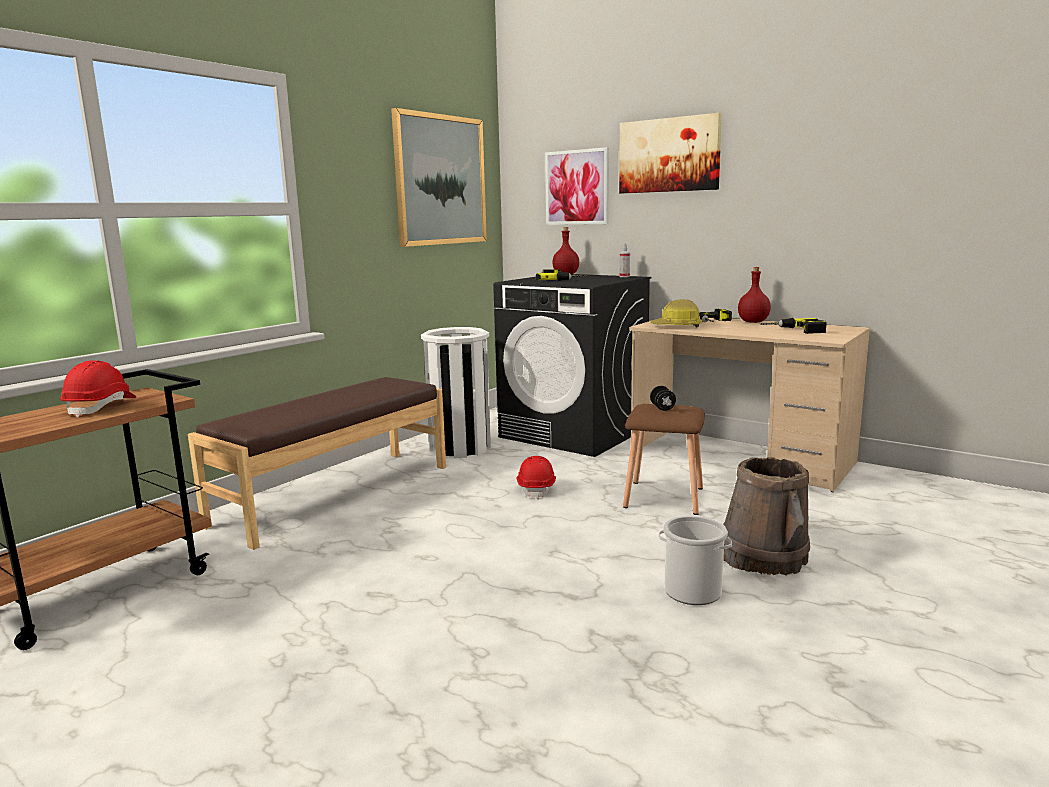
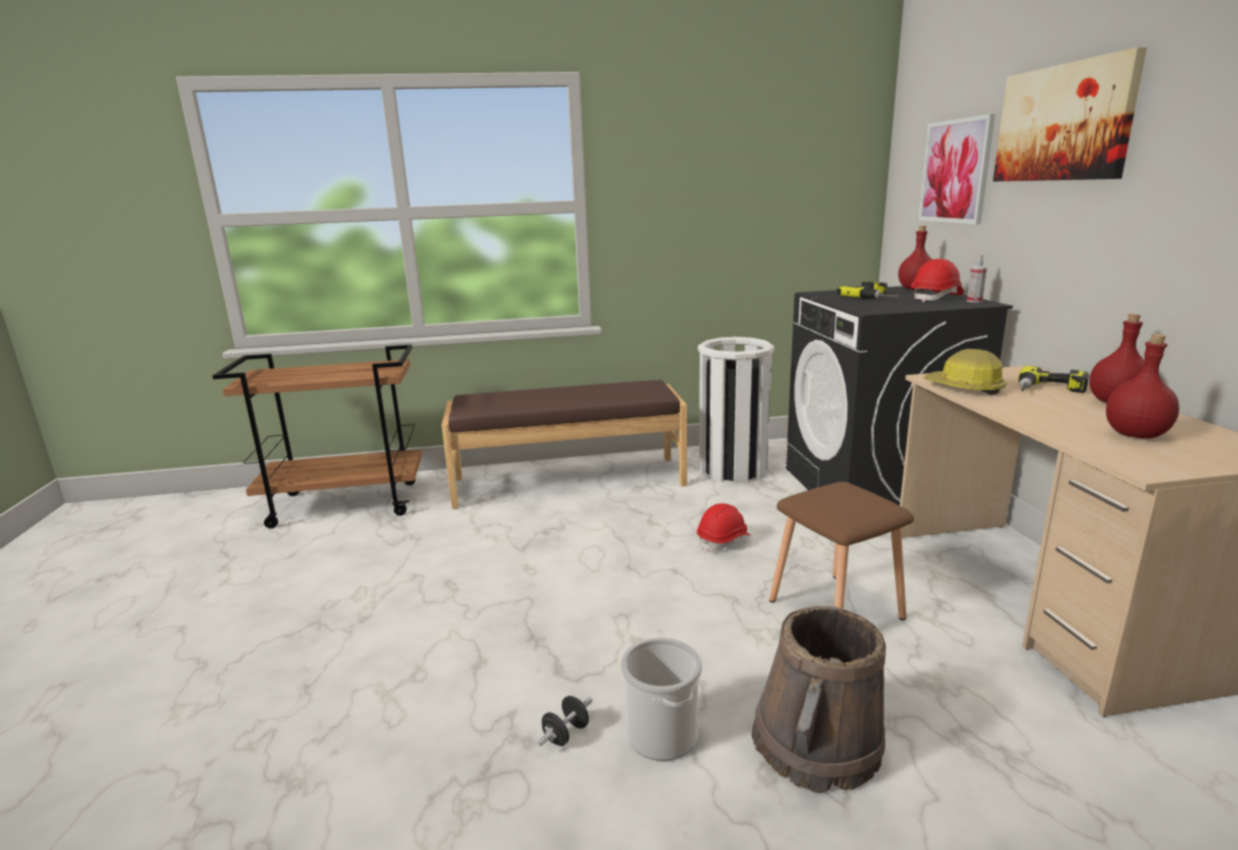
camera: 45 degrees right, 5 degrees up
red hard hat [61,360,136,418] -> red hard hat moved to [911,259,964,302]
picture [391,108,487,247] -> none
black dumbbell [650,386,676,411] -> black dumbbell moved to [537,696,592,746]
power drill [761,318,827,334] -> red bottle [1106,334,1179,439]

